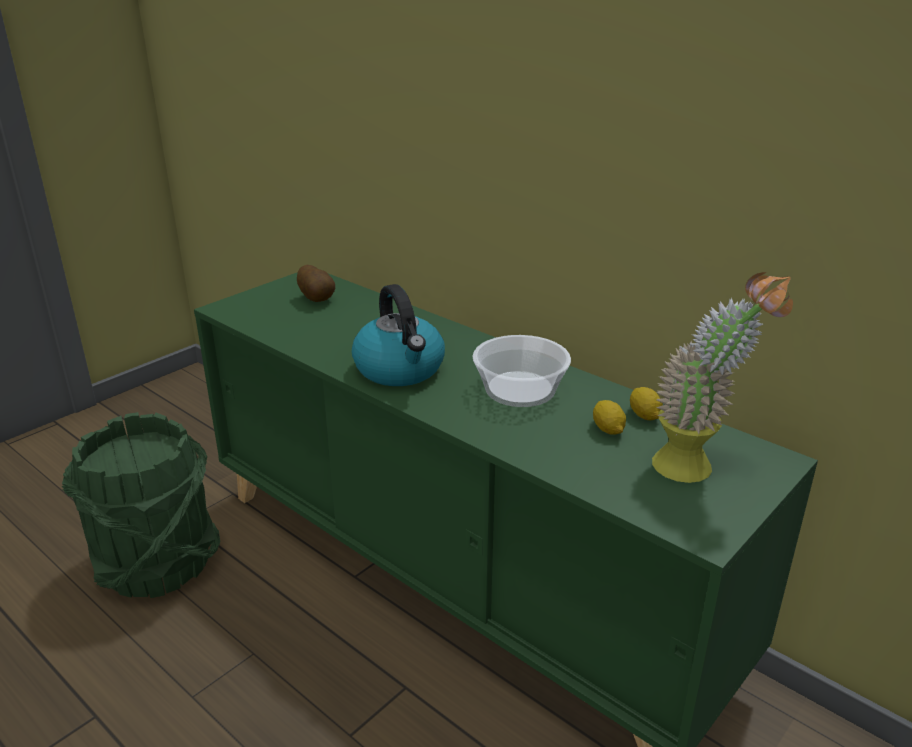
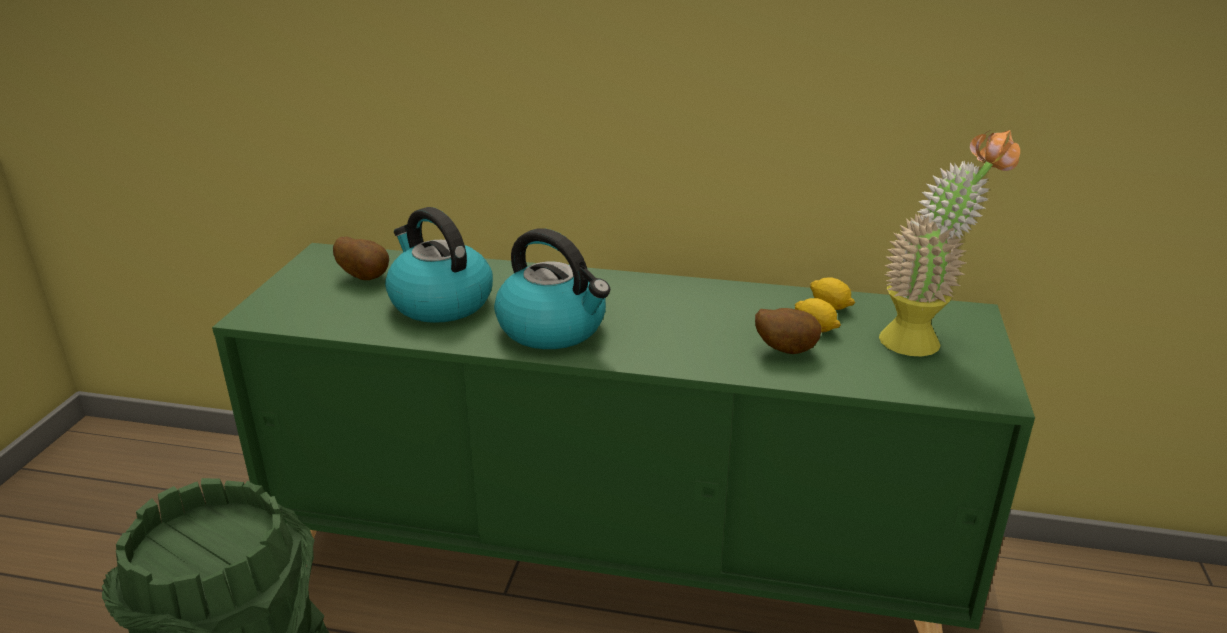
camera: 30 degrees left, 0 degrees up
bowl [473,335,571,407] -> none
none -> kettle [385,207,493,323]
none -> potato [755,308,822,354]

